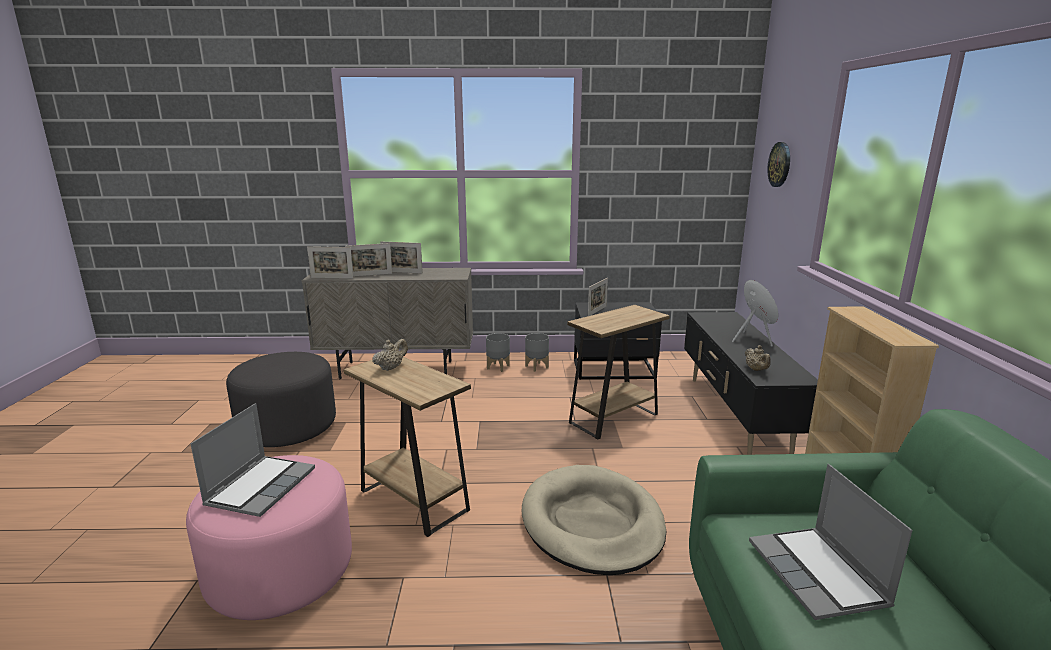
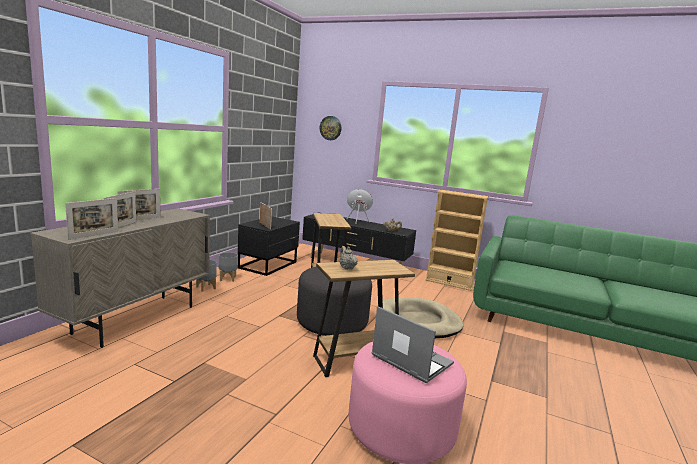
camera: 65 degrees left, 5 degrees down
grey ottoman [226,352,336,447] -> grey ottoman moved to [297,267,372,336]
laptop [749,464,912,620] -> none

